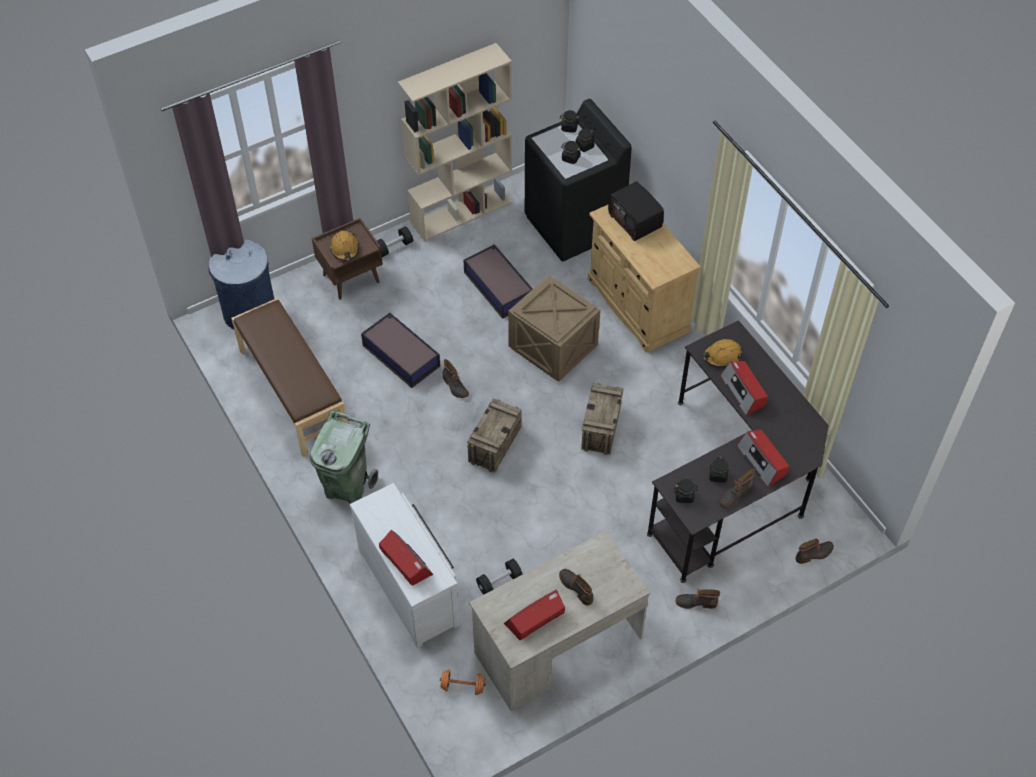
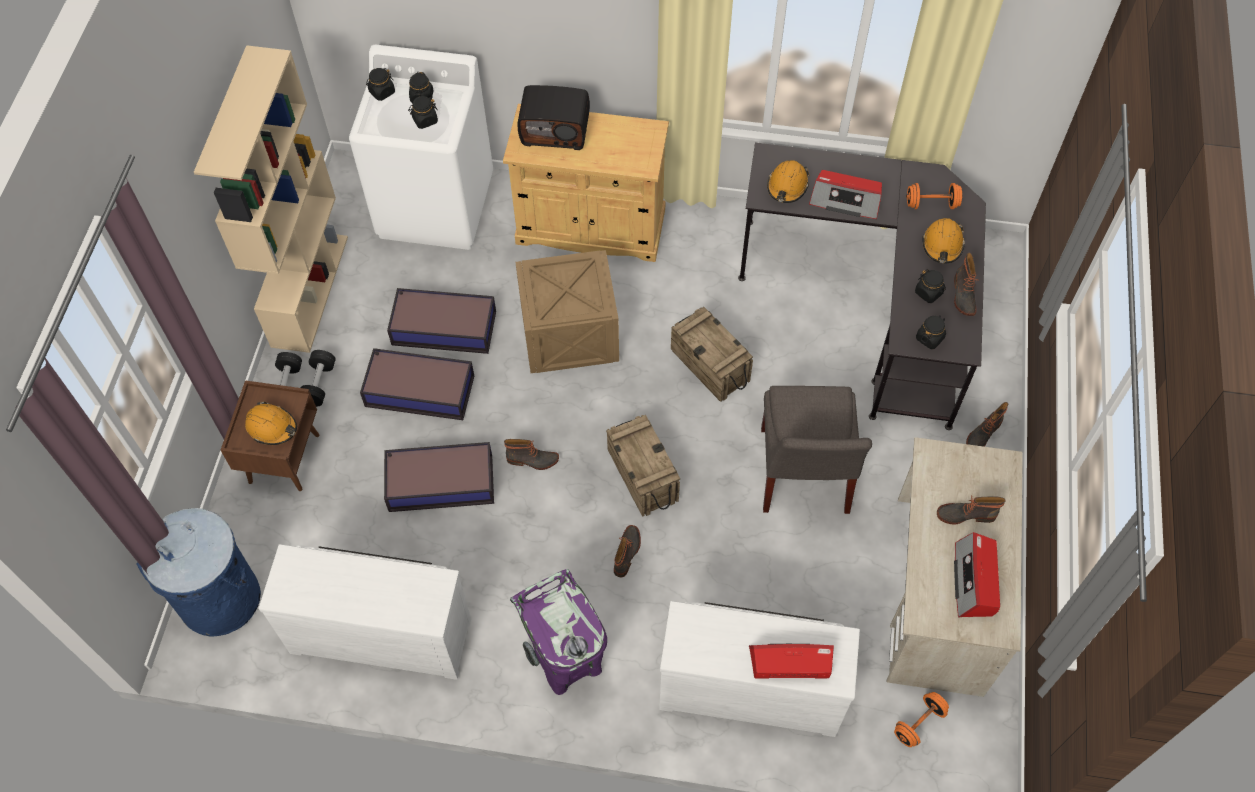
camera: 50 degrees left, 5 degrees up
brown bench [231,298,347,457] -> white dresser [258,544,471,680]
green trash can [310,410,378,504] -> purple trash can [510,569,607,695]
black dumbbell [476,559,522,595] -> black dumbbell moved to [300,350,336,407]
black washing machine [525,99,632,261] -> white washing machine [349,45,493,250]
radio [737,430,789,487] -> orange hard hat [922,218,965,263]
boot [795,538,834,564] -> boot moved to [614,525,641,577]
none -> storage box [360,348,474,420]
none -> grey chair [761,386,872,514]
none -> orange dumbbell [906,183,963,209]

